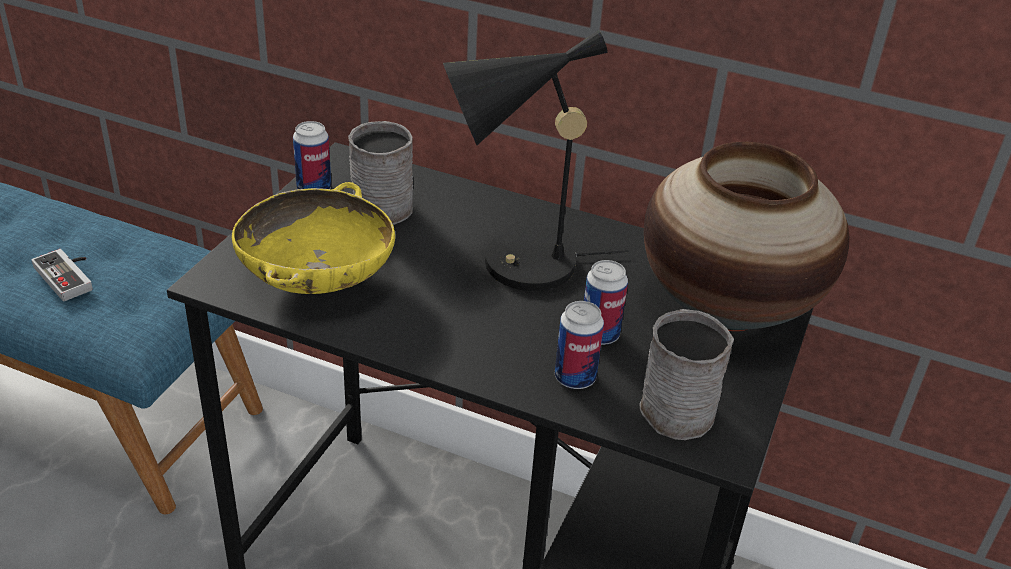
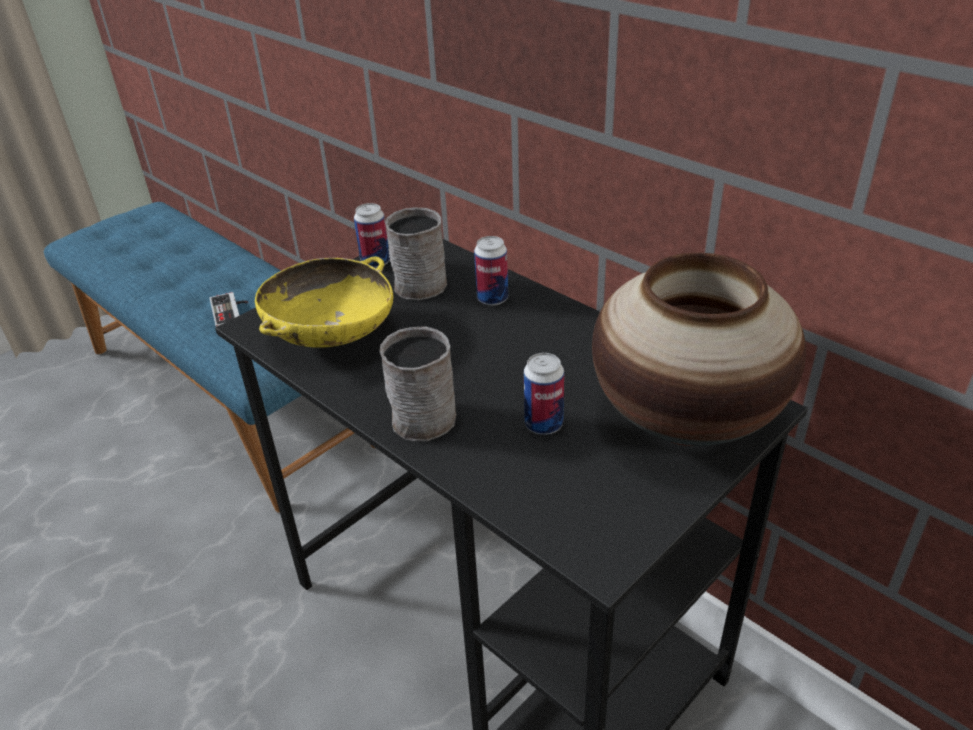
camera: 25 degrees right, 0 degrees up
black table lamp [443,30,629,291] -> none
can [555,301,604,389] -> can moved to [474,236,508,306]
grey mug [639,309,734,440] -> grey mug moved to [380,326,457,441]

